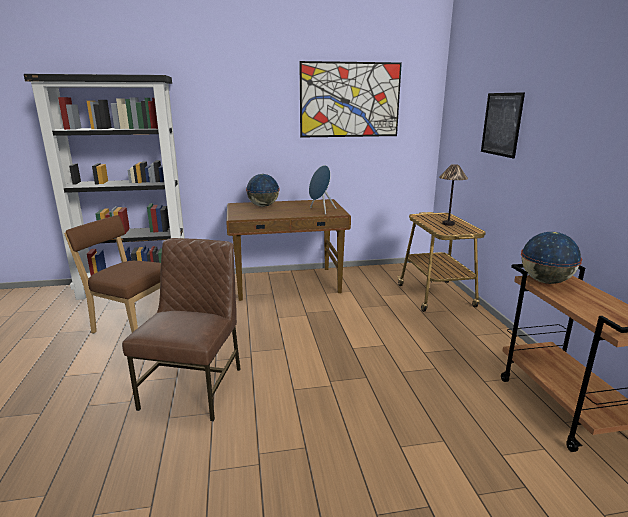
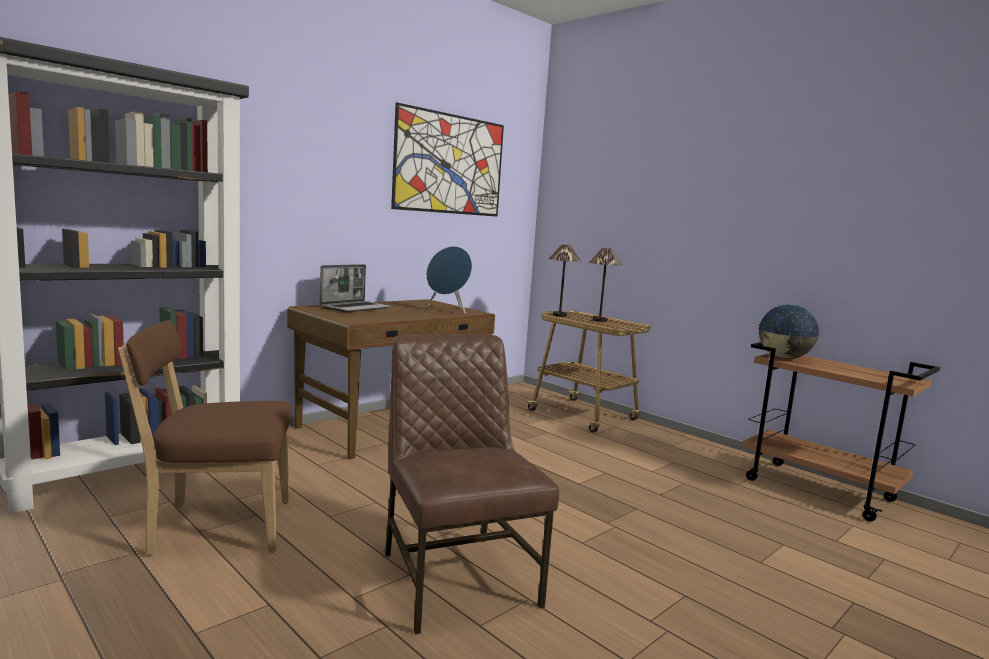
camera: 35 degrees left, 10 degrees down
globe [246,174,280,207] -> laptop [320,264,391,312]
picture [481,92,525,159] -> none
none -> table lamp [549,245,581,317]

